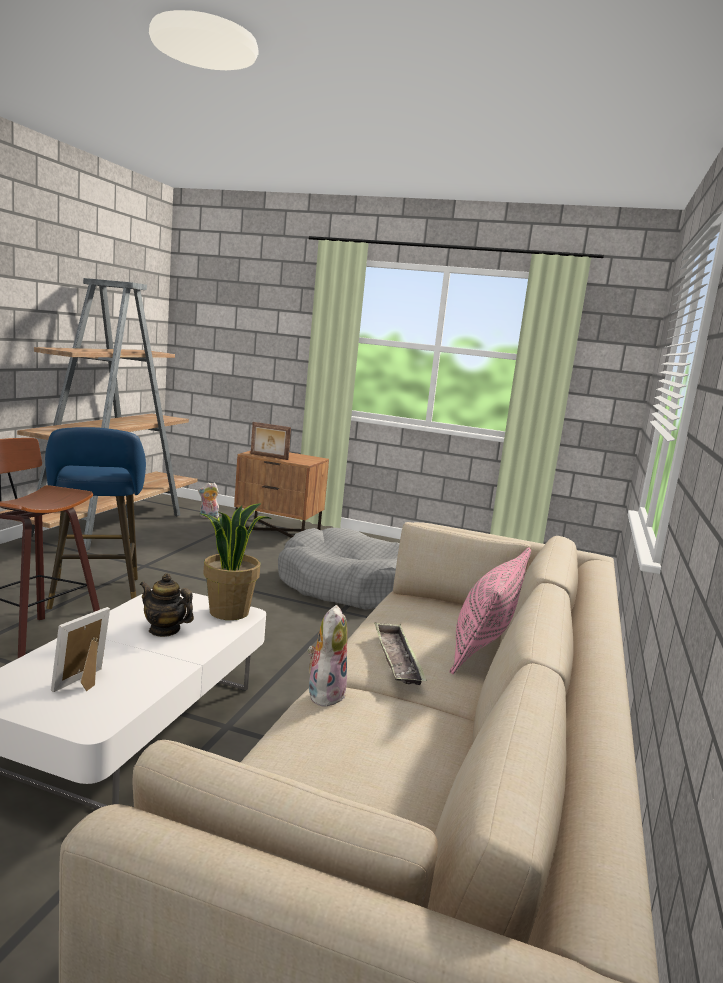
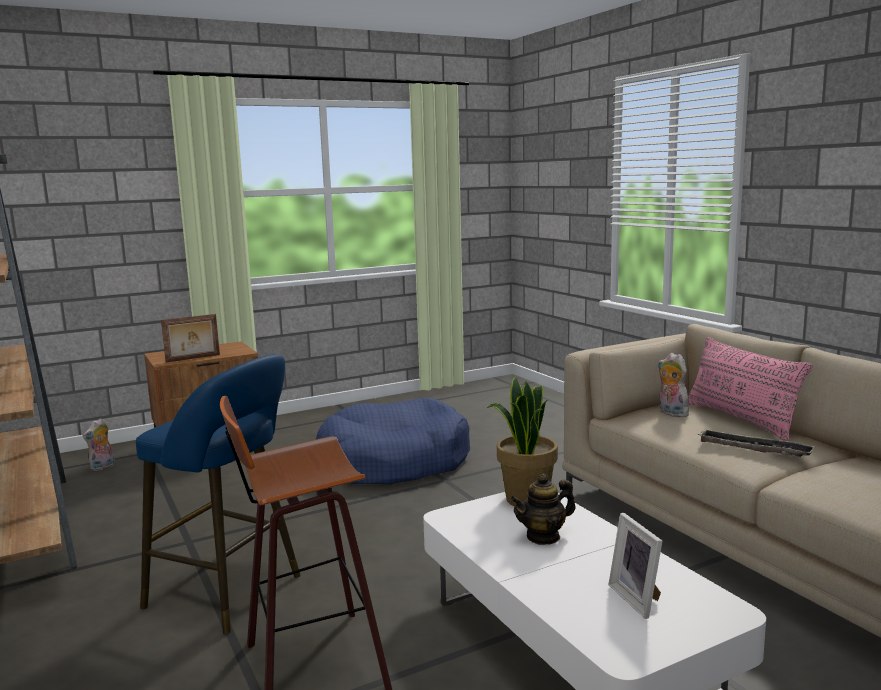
camera: 45 degrees left, 0 degrees up
grey dog bed [278,528,400,610] -> blue dog bed [316,398,470,485]
plush toy [308,605,348,706] -> plush toy moved to [658,353,693,417]

